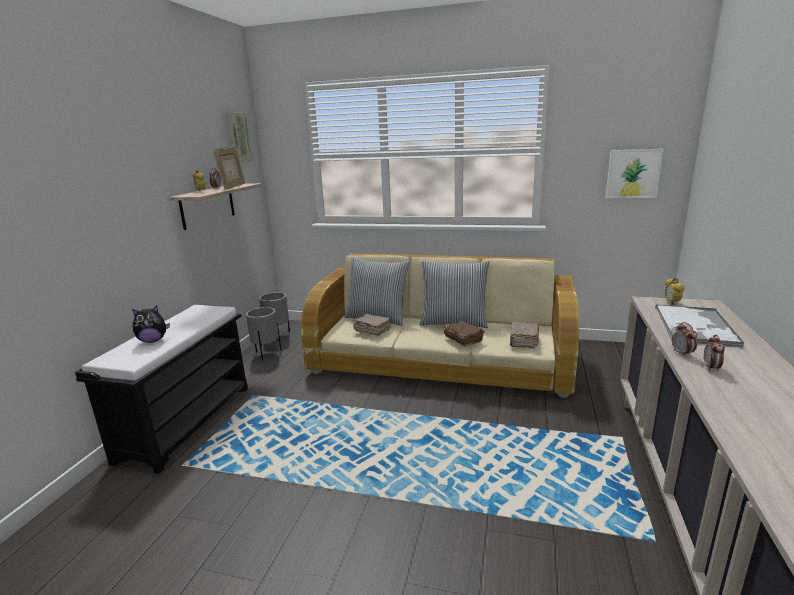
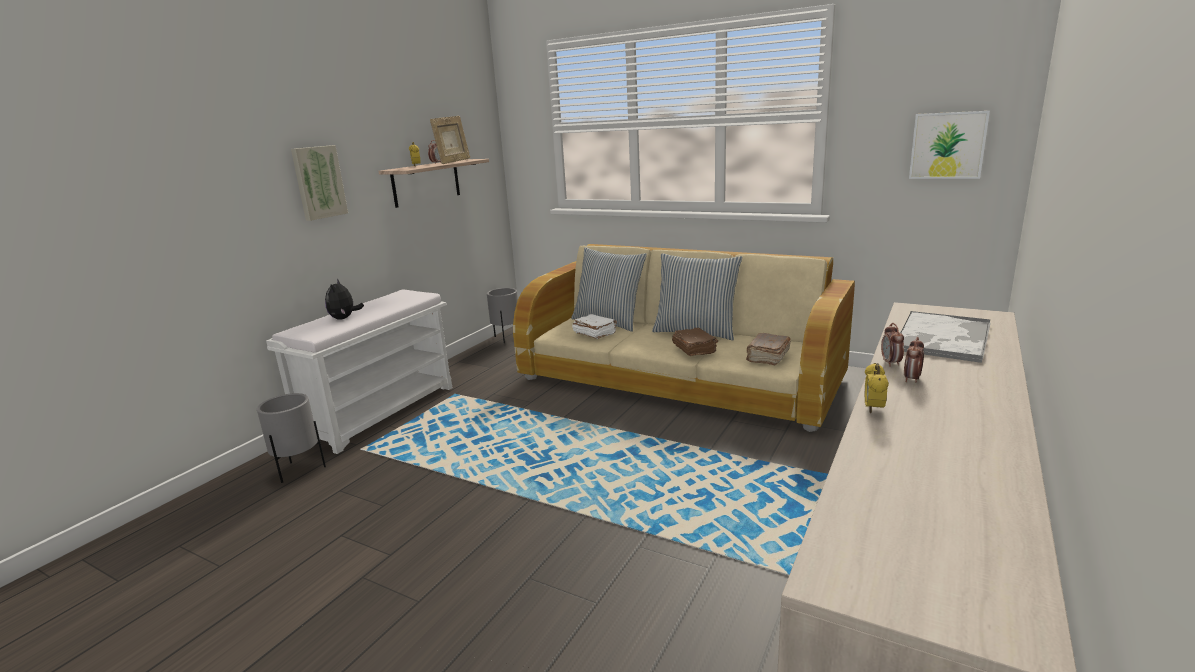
camera: 15 degrees right, 0 degrees up
black bench [75,305,248,474] -> white bench [266,290,452,454]
plush toy [132,305,170,343] -> plush toy turned 90 degrees clockwise [325,279,364,320]
picture [225,112,254,163] -> picture moved to [291,145,348,221]
grey planter [246,307,282,361] -> grey planter moved to [257,393,326,483]
brown book [353,314,392,336] -> white book [572,314,617,339]
alarm clock [665,278,684,305] -> alarm clock moved to [865,363,889,414]

